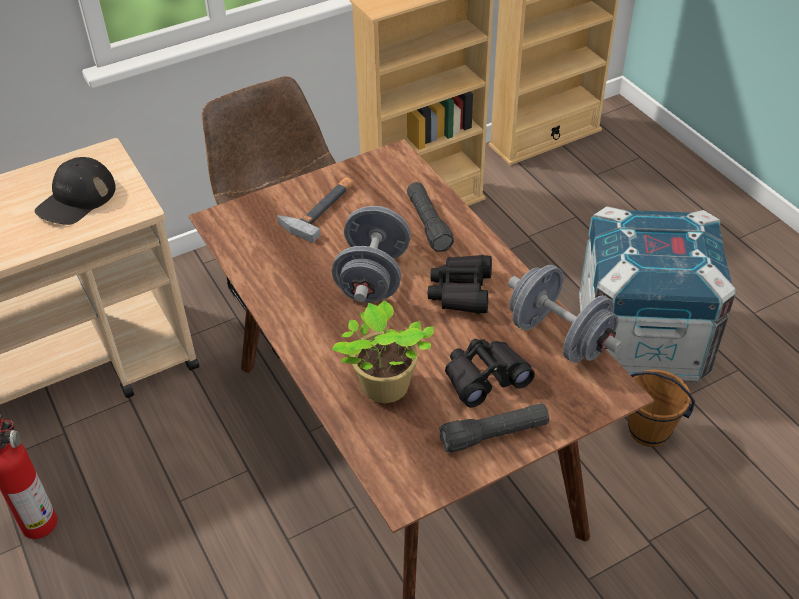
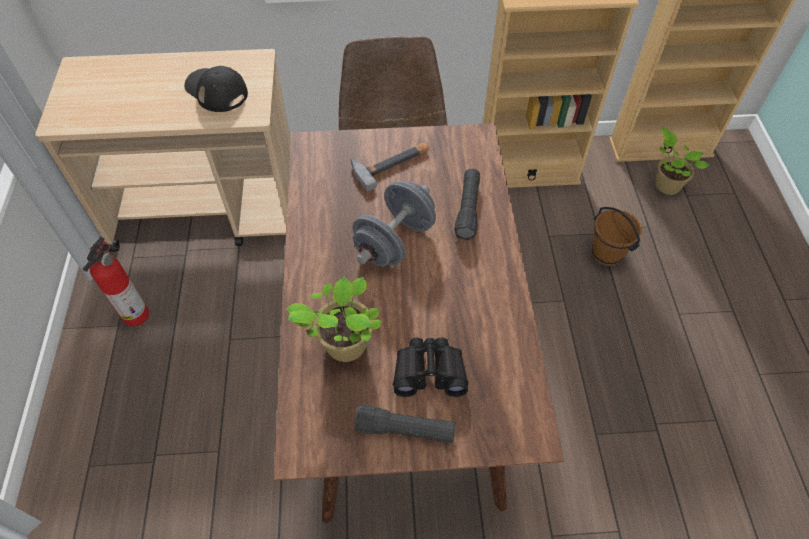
camera: 25 degrees right, 10 degrees up
black cap [35,157,116,225] -> black cap turned 75 degrees clockwise [184,66,248,112]
black binoculars [428,255,492,314] -> none
grey dumbbell [508,265,622,363] -> none
crate [579,206,736,382] -> none
brown bucket [628,369,695,447] -> brown bucket moved to [592,207,642,266]
none -> potted plant [656,127,709,195]

